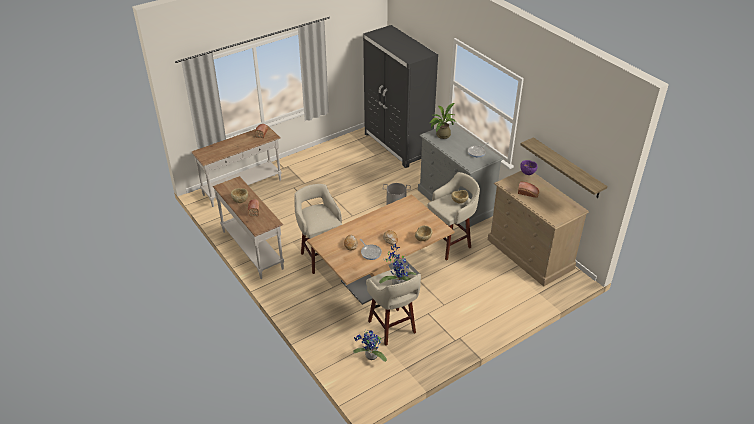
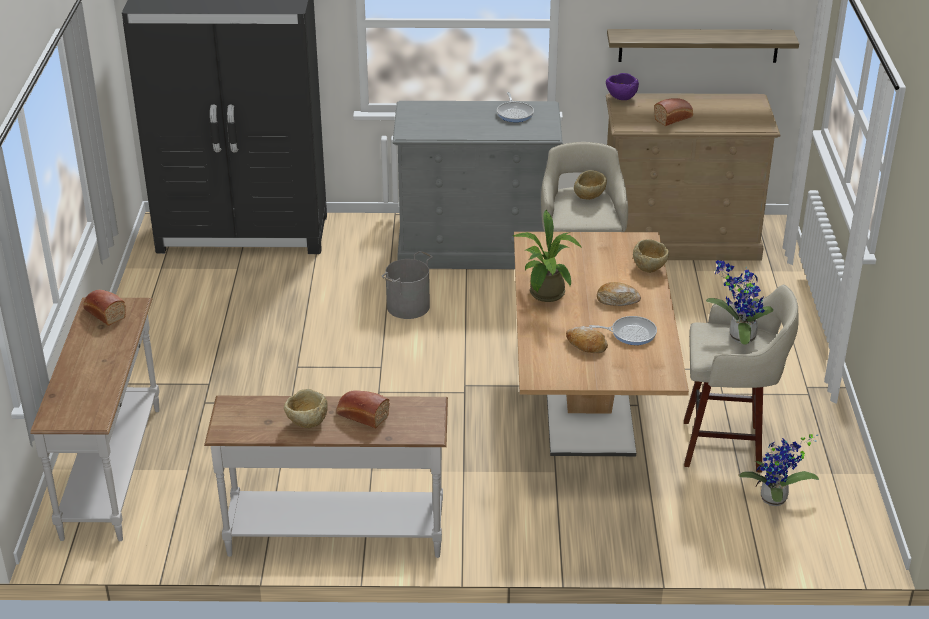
camera: 55 degrees left, 5 degrees down
beige stool [294,184,342,274] -> none
potted plant [430,103,456,139] -> potted plant moved to [512,209,582,302]

